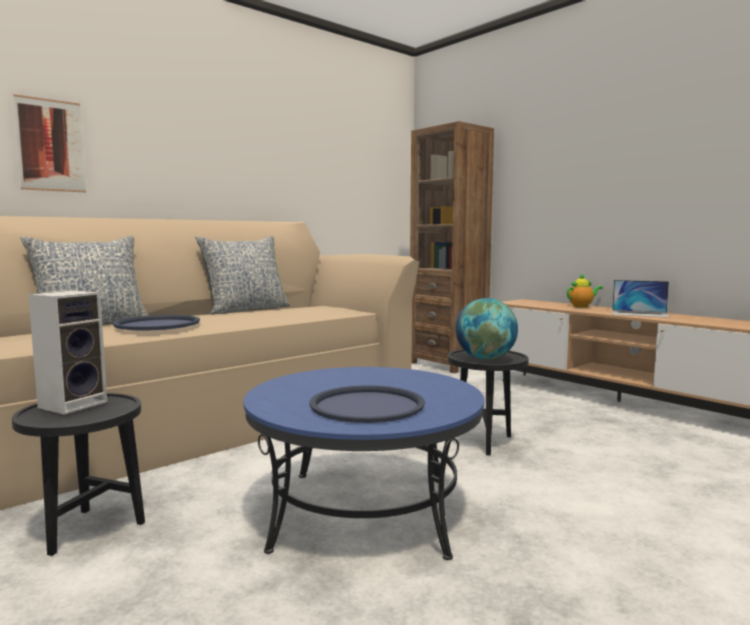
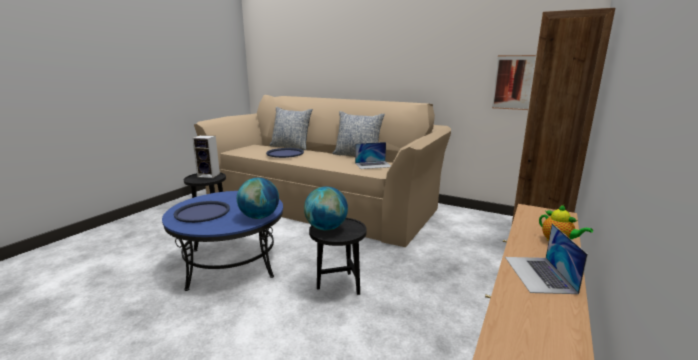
camera: 70 degrees right, 10 degrees up
picture [13,94,86,192] -> picture moved to [492,55,536,110]
none -> globe [237,178,279,219]
none -> laptop [355,142,391,169]

